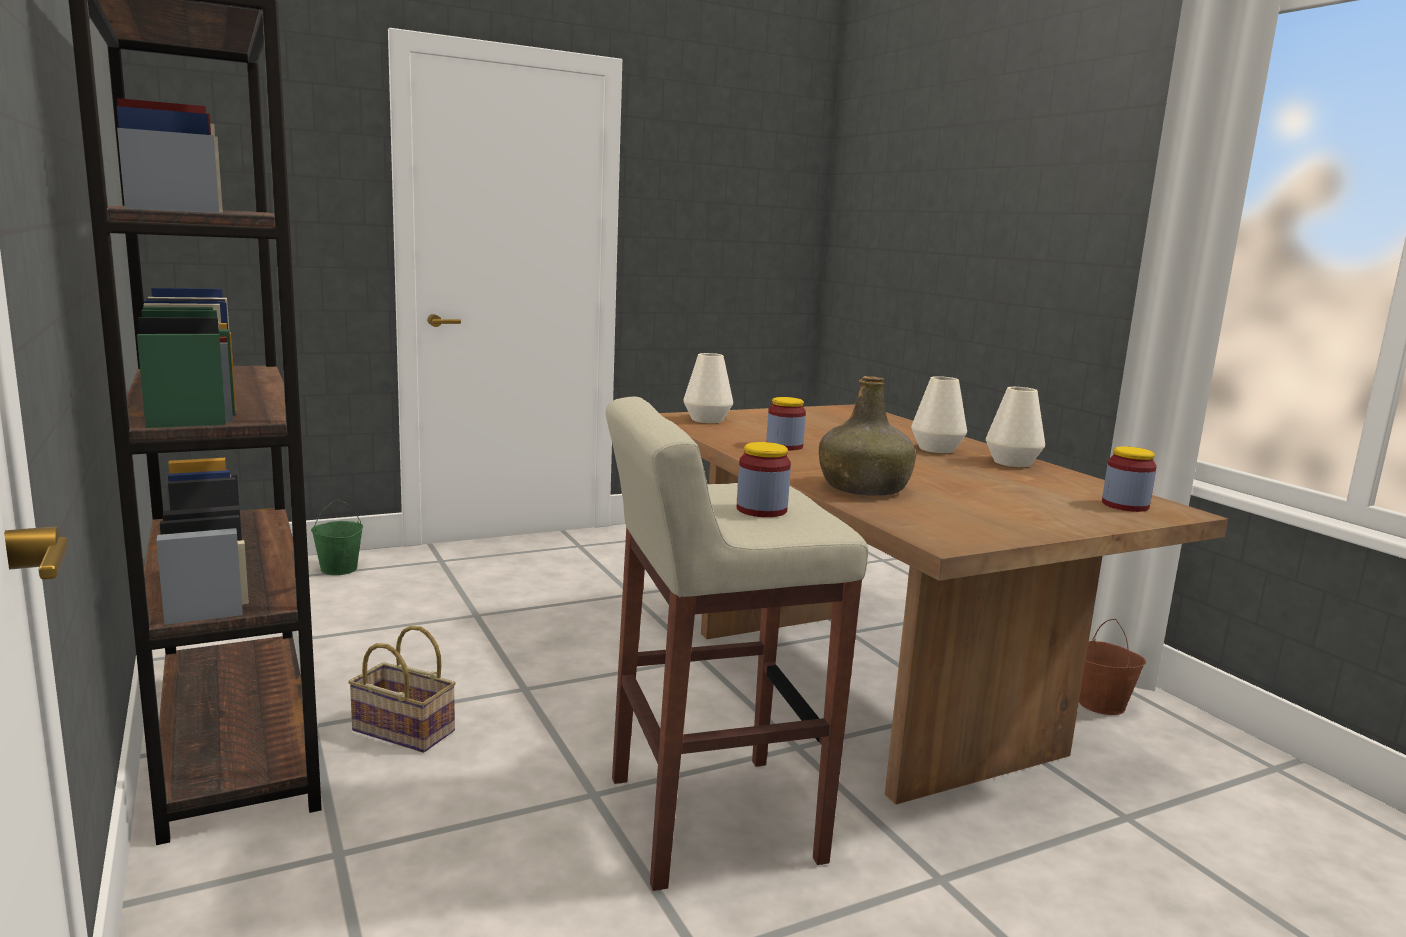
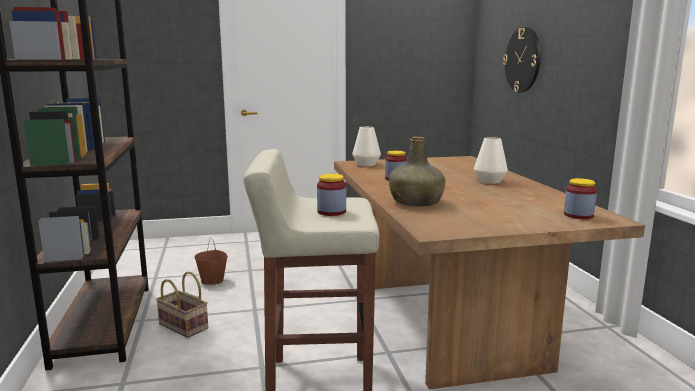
camera: 15 degrees right, 0 degrees up
green bucket [311,499,363,575] -> none
white vase [986,387,1045,467] -> none
brown bucket [1079,619,1146,715] -> brown bucket moved to [194,238,228,285]
none -> wall clock [503,27,541,93]

